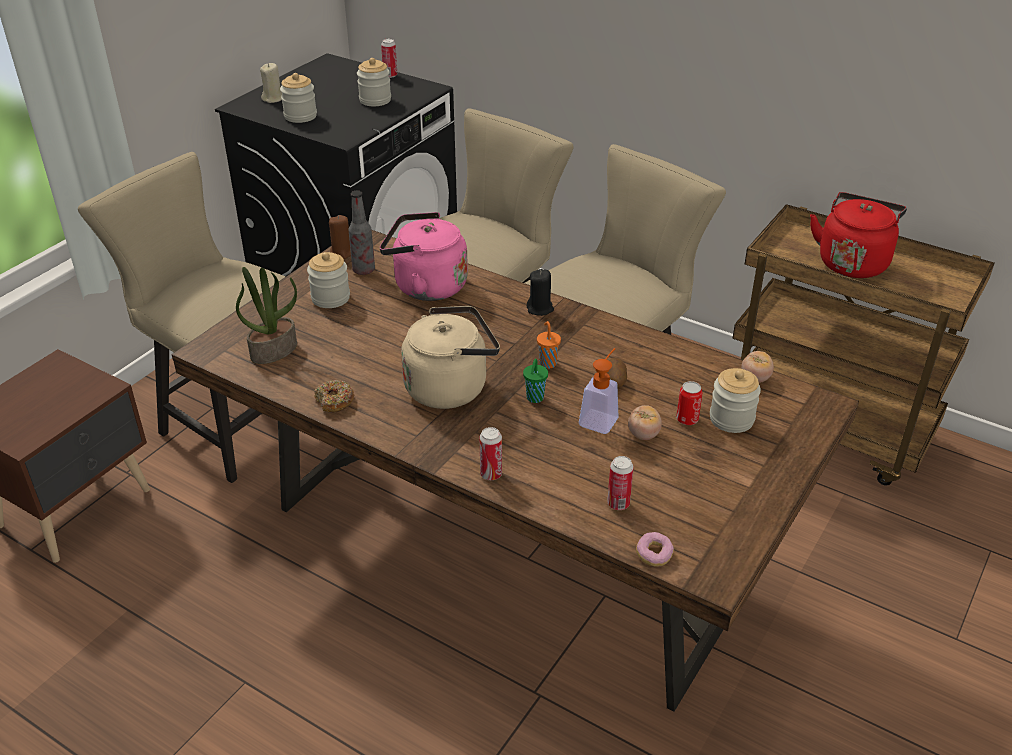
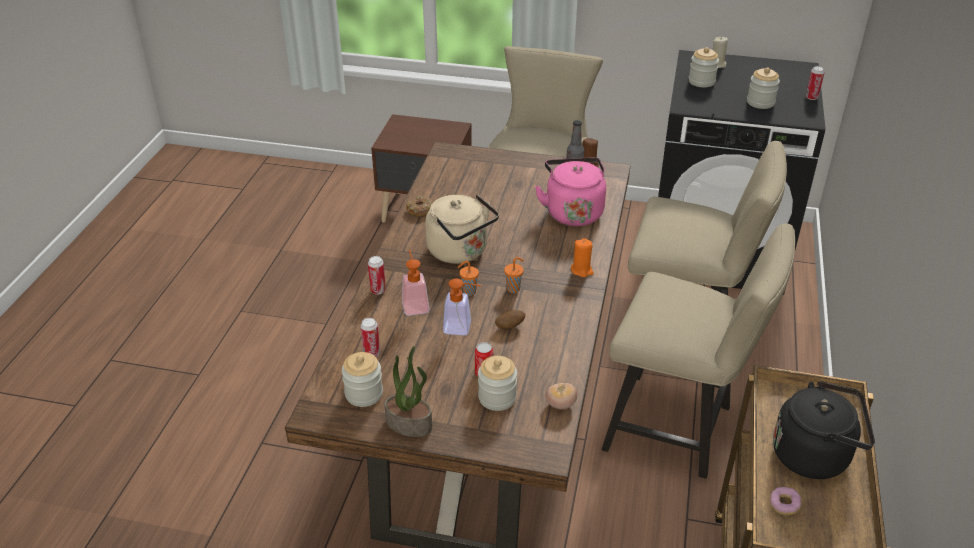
camera: 70 degrees right, 0 degrees up
potted plant [236,267,297,364] -> potted plant moved to [384,346,432,437]
jar [307,252,350,308] -> jar moved to [342,352,383,407]
green cup [523,359,548,403] -> orange cup [458,261,479,296]
black candle [527,269,554,316] -> orange candle [571,238,594,277]
tomato [628,405,662,440] -> none
donut [636,532,674,567] -> donut moved to [770,487,801,515]
red kettle [810,192,907,278] -> black kettle [773,381,875,479]
none -> soap dispenser [402,250,430,316]

